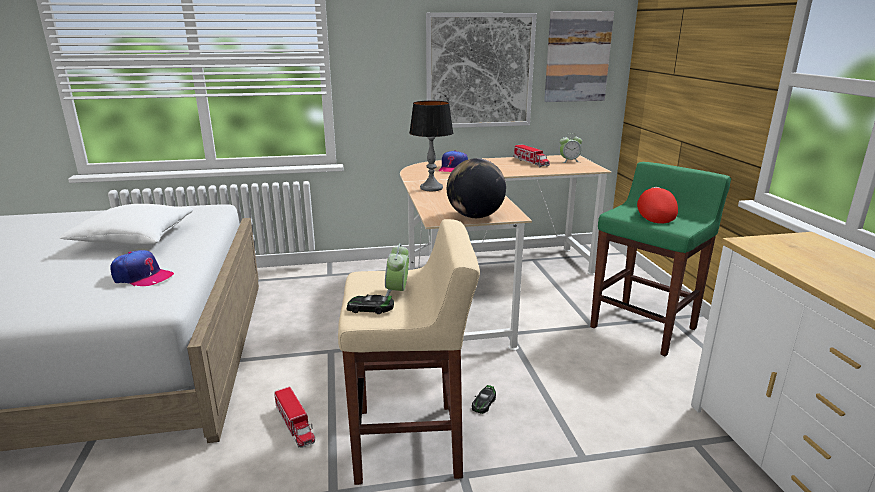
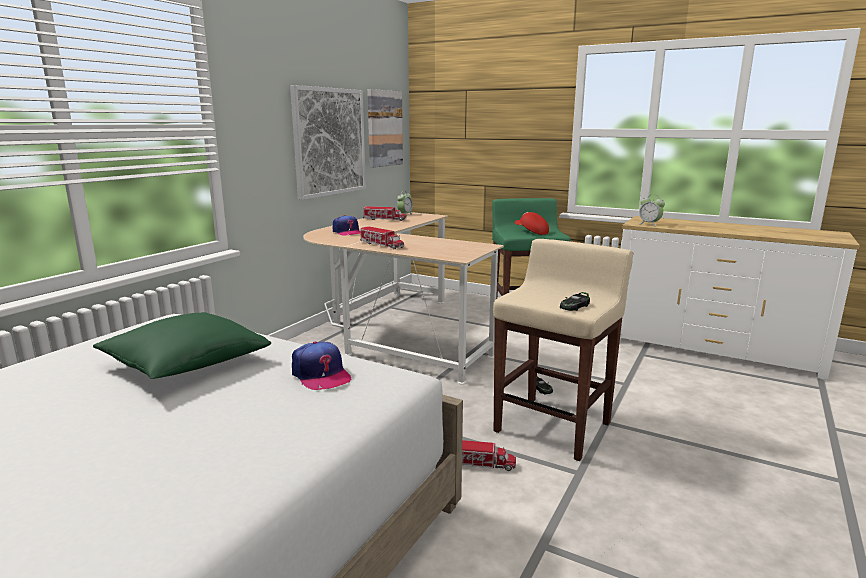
camera: 50 degrees left, 5 degrees down
white pillow [60,204,193,245] -> green pillow [93,312,271,379]
cap [110,250,174,286] -> cap turned 90 degrees clockwise [292,341,352,390]
alarm clock [385,243,409,297] -> alarm clock moved to [639,194,665,226]
table lamp [409,101,453,191] -> toy truck [360,226,404,249]
globe [447,158,506,218] -> none

